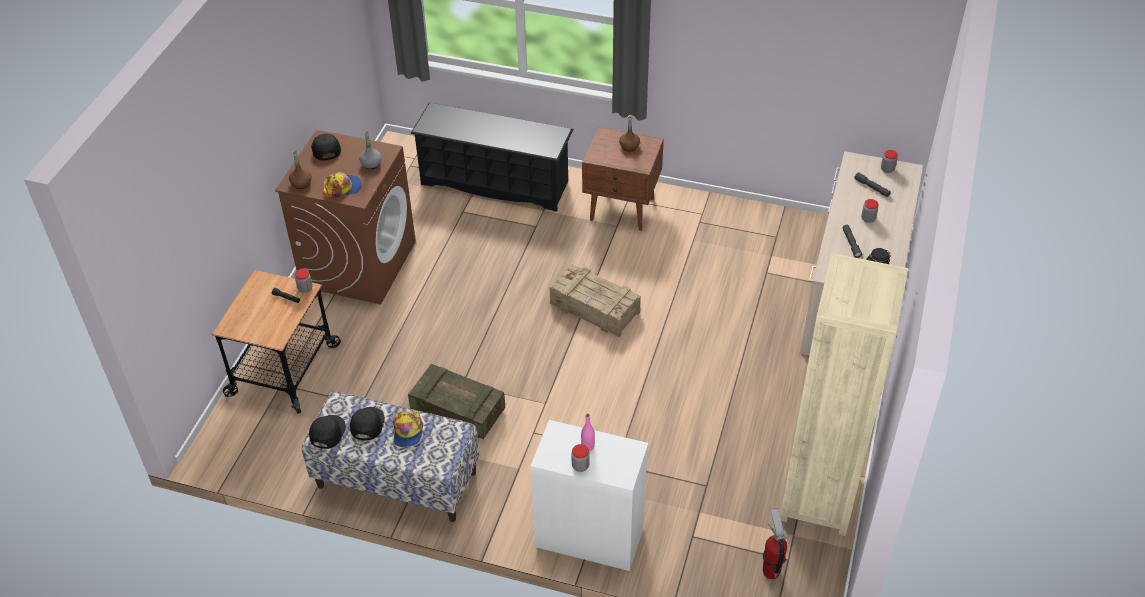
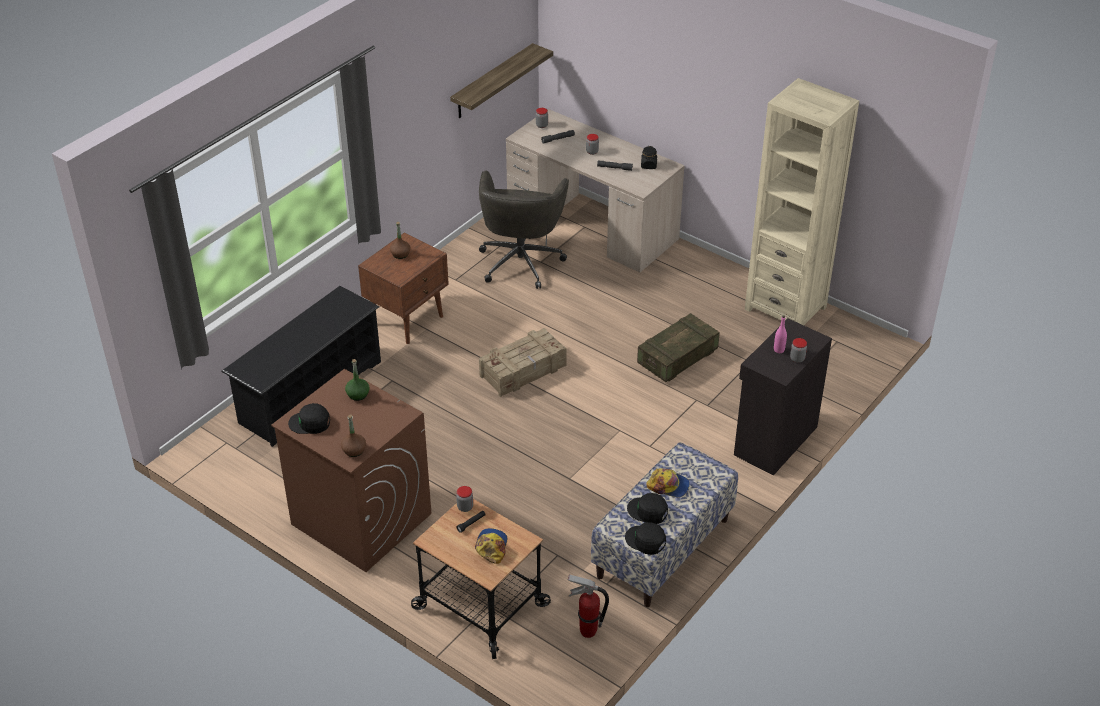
camera: 70 degrees left, 5 degrees down
cap [323,172,362,197] -> cap moved to [475,528,508,564]
grey bottle [359,130,382,169] -> green bottle [345,359,370,401]
crate [408,364,505,439] -> crate moved to [637,313,720,382]
white cabinet [531,420,648,571] -> black cabinet [734,318,832,476]
fire extinguisher [763,508,787,579] -> fire extinguisher moved to [568,574,609,638]
none -> shelf [450,43,553,118]
none -> grey office chair [479,171,569,289]

